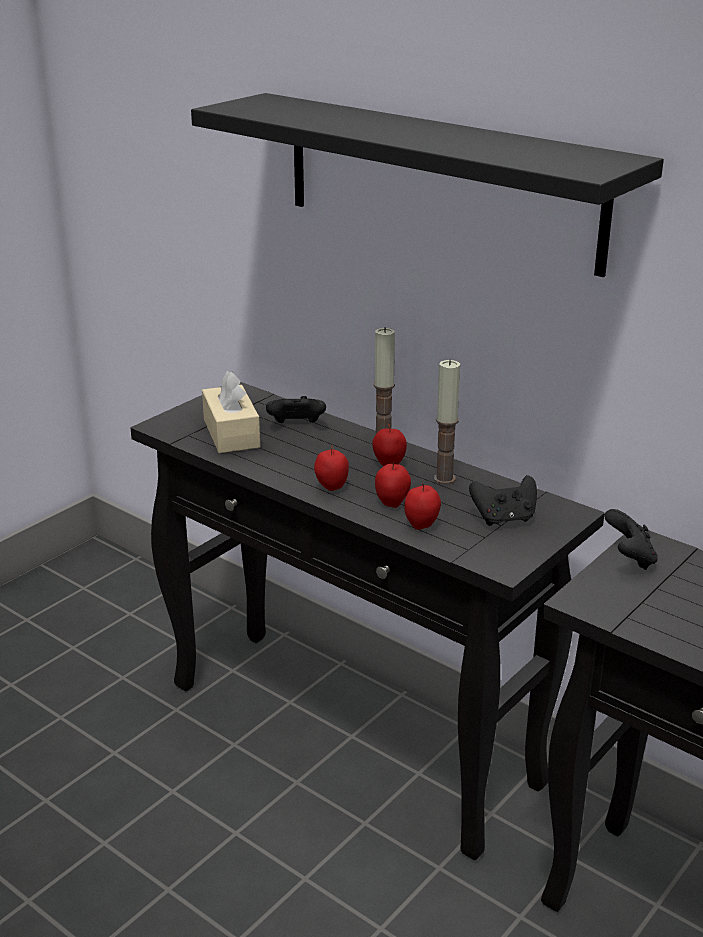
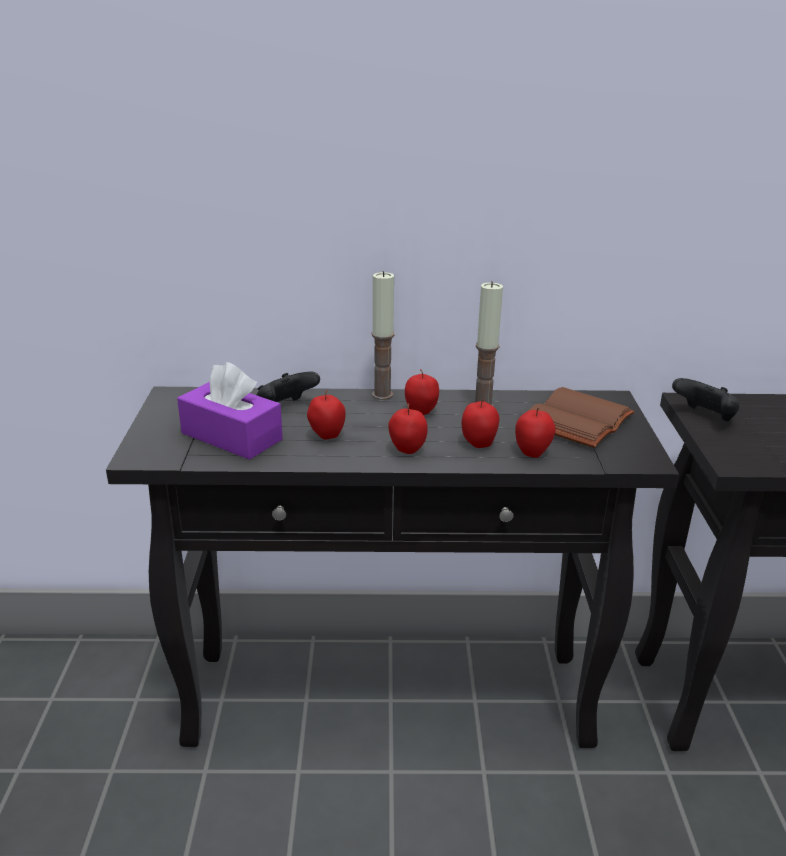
camera: 40 degrees left, 0 degrees up
black shelf [191,93,664,277] -> none
beige tissue box [202,371,260,453] -> purple tissue box [177,362,283,460]
black game controller [469,475,537,526] -> brown book [530,387,635,448]
none -> apple [307,390,346,439]

